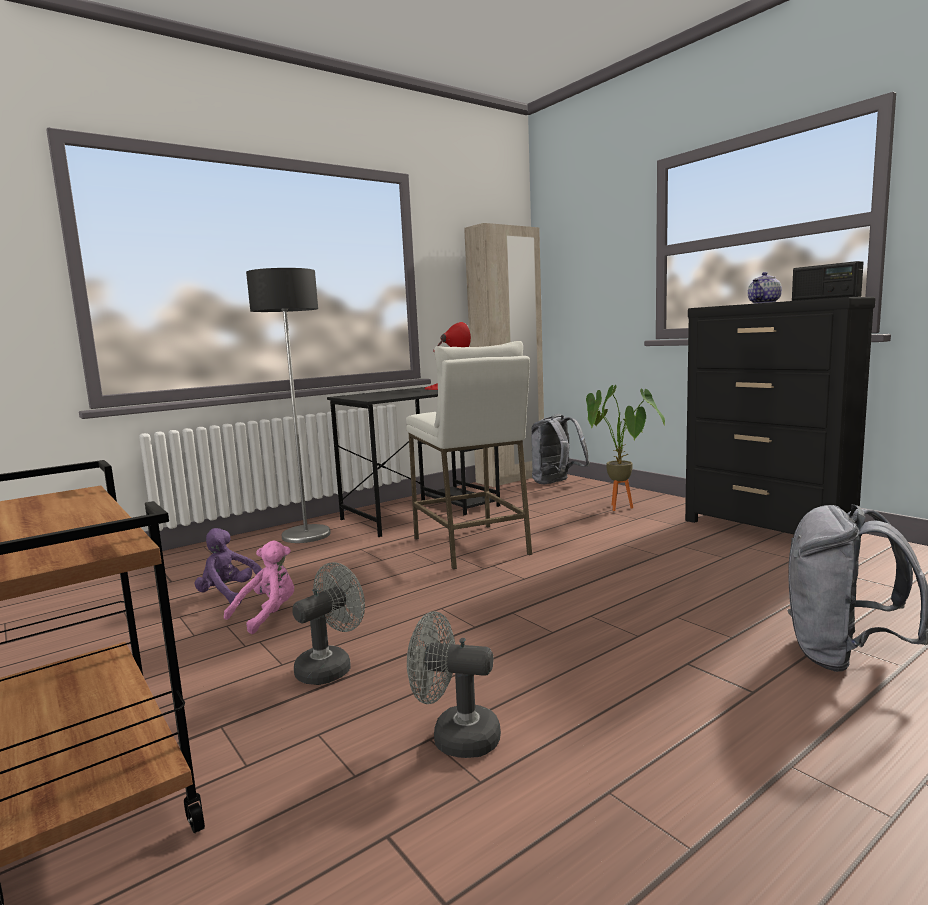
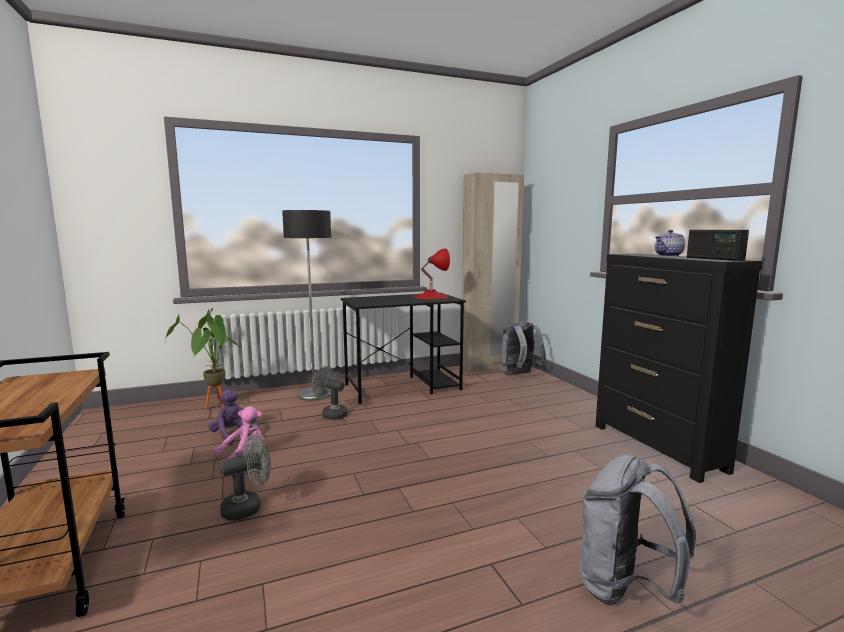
camera: 15 degrees right, 0 degrees up
white stool [406,341,532,569] -> none
grey fan [407,611,501,758] -> grey fan moved to [311,366,348,420]
potted plant [586,385,665,511] -> potted plant moved to [165,308,238,409]

